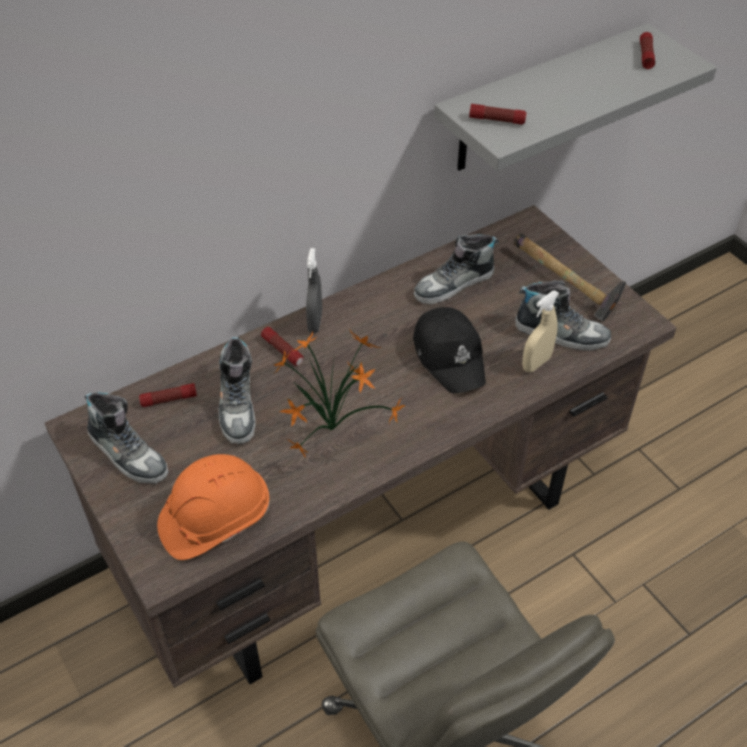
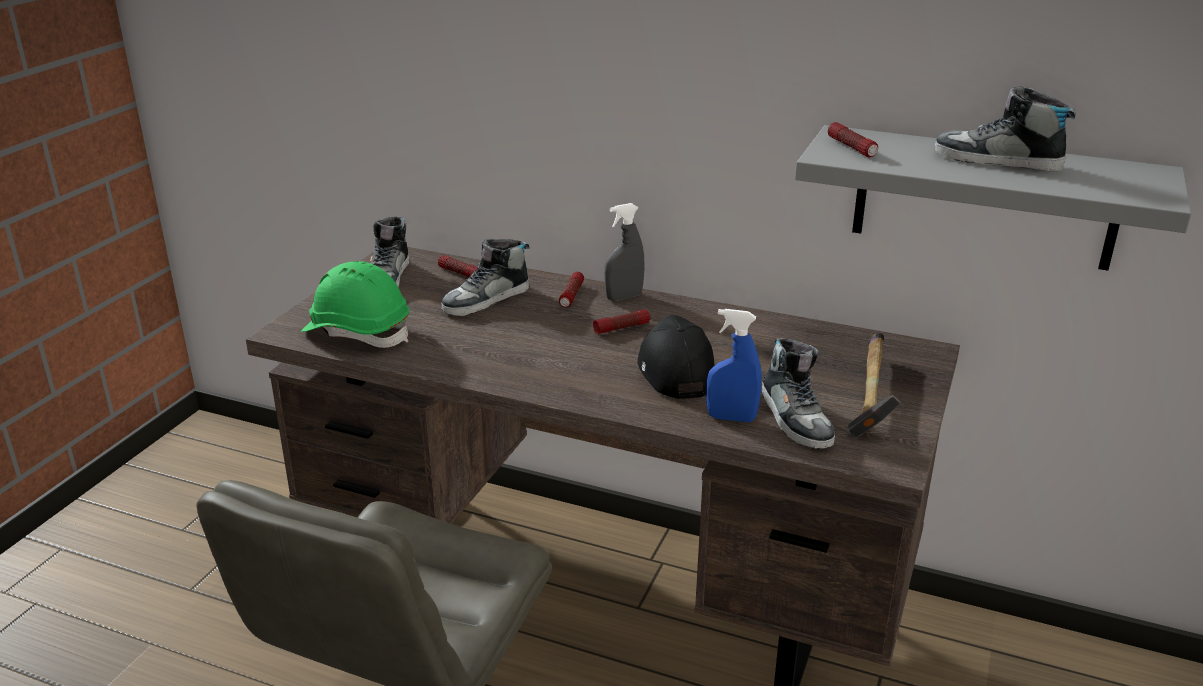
camera: 55 degrees right, 20 degrees down
orange hard hat [157,454,269,560] -> green hard hat [301,261,409,348]
potted plant [273,330,406,457] -> none
black cap [413,307,486,393] -> black cap turned 135 degrees clockwise [637,315,714,399]
shoe [414,234,499,304] -> shoe moved to [934,86,1076,172]
beige spray bottle [522,291,559,373] -> blue spray bottle [706,309,762,422]
flashlight [640,32,655,69] -> flashlight moved to [593,309,650,334]

